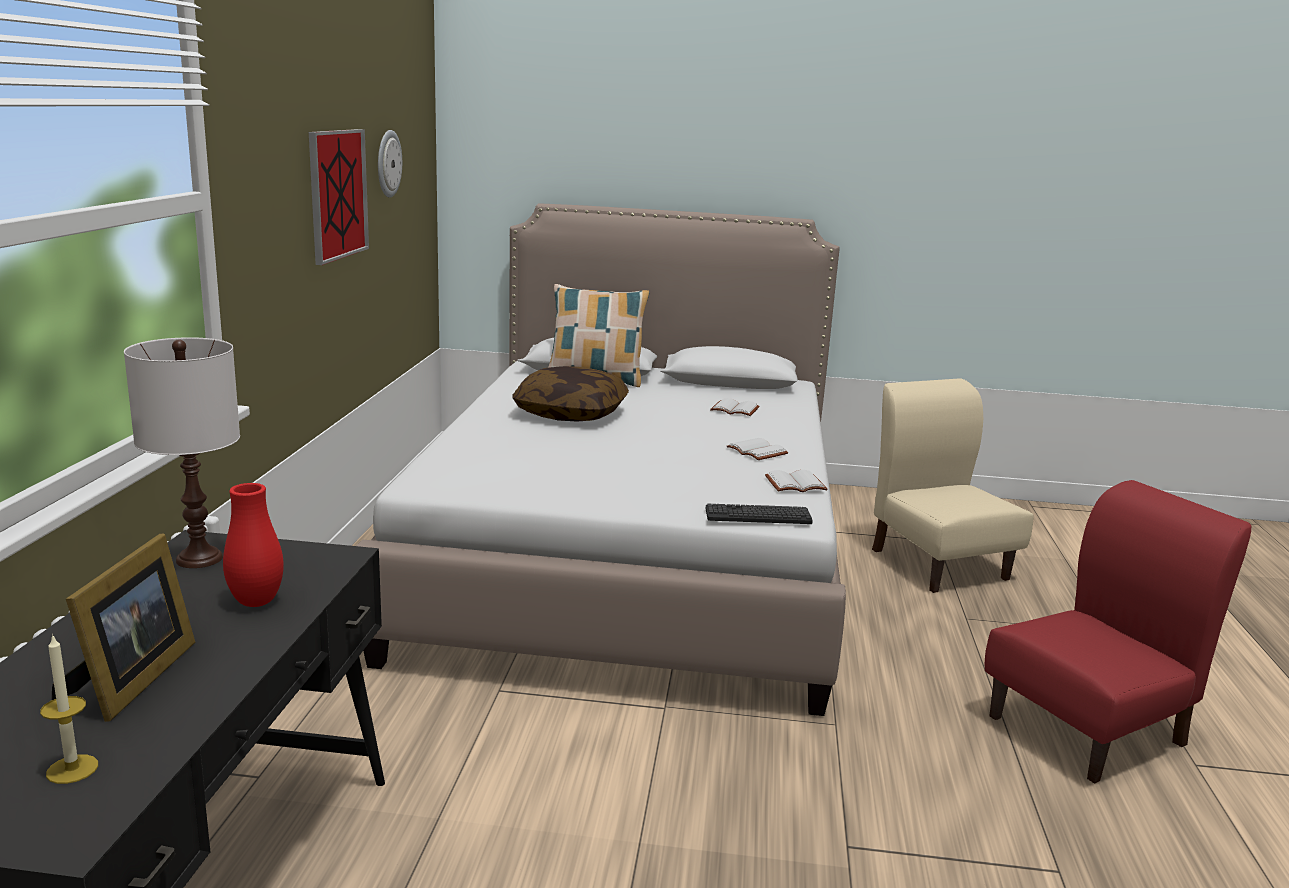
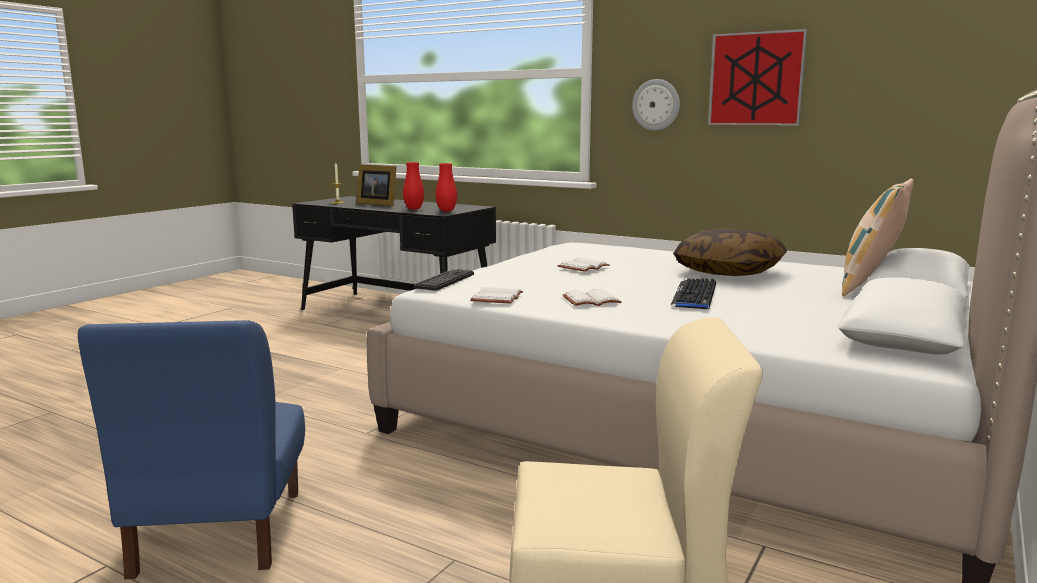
camera: 115 degrees right, 5 degrees down
white table lamp [124,337,240,568] -> none
wall clock [378,130,402,198] -> wall clock moved to [632,79,680,131]
white book [710,398,760,416] -> white book moved to [558,258,610,272]
red chair [985,480,1251,784] -> blue chair [78,320,305,580]
none -> red vase [435,163,457,212]
none -> keyboard [671,278,716,309]

